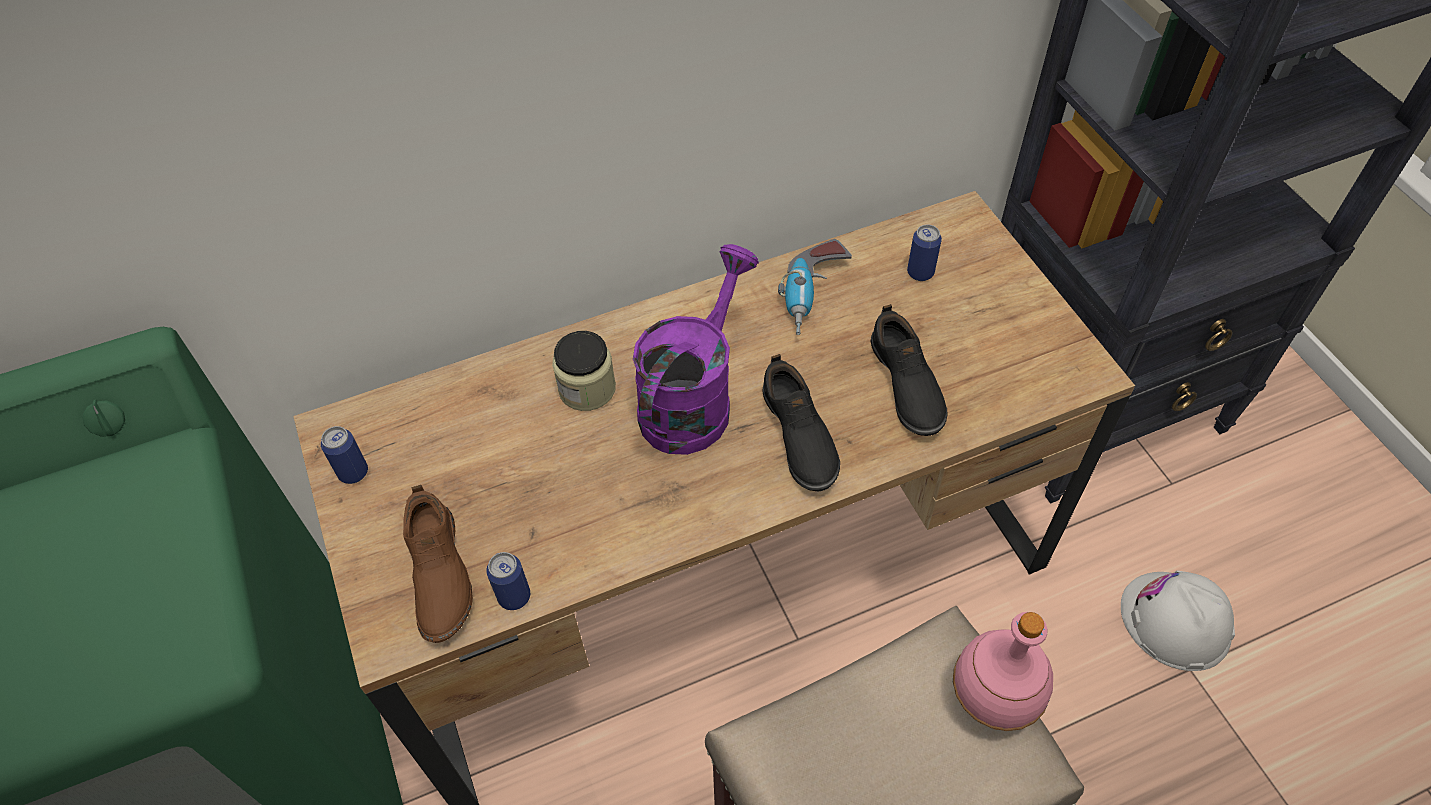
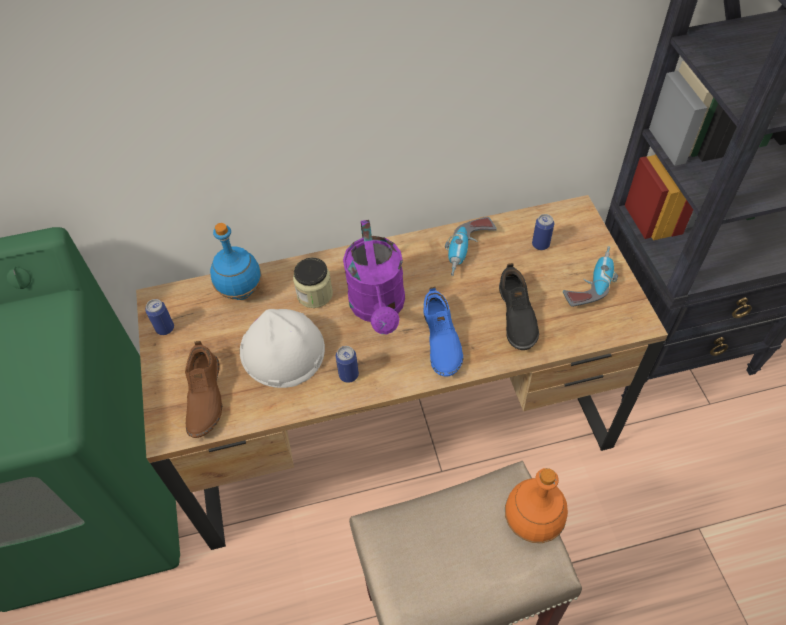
camera: 10 degrees right, 0 degrees up
can [486,552,530,610] -> can moved to [336,346,359,383]
purple watering can [633,244,759,455] -> purple watering can turned 135 degrees clockwise [343,220,405,334]
black shoe [762,354,840,491] -> blue shoe [423,287,463,377]
pink bottle [953,612,1053,731] -> orange bottle [505,468,568,543]
white hard hat [1121,570,1235,671] -> white hard hat moved to [240,309,325,388]
none -> blue bottle [210,223,262,300]
none -> power drill [563,246,618,307]

